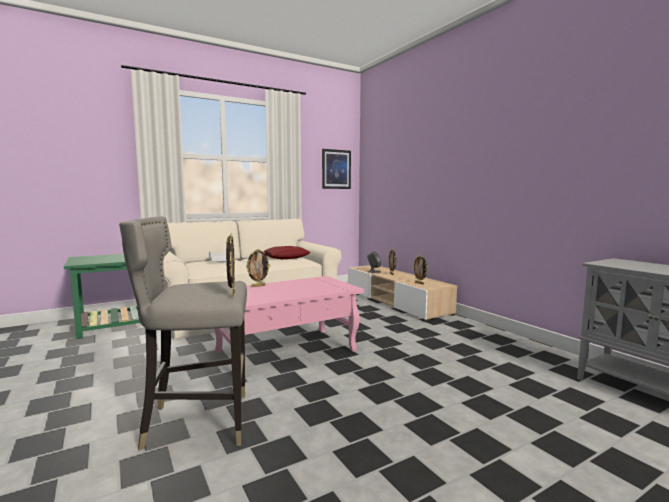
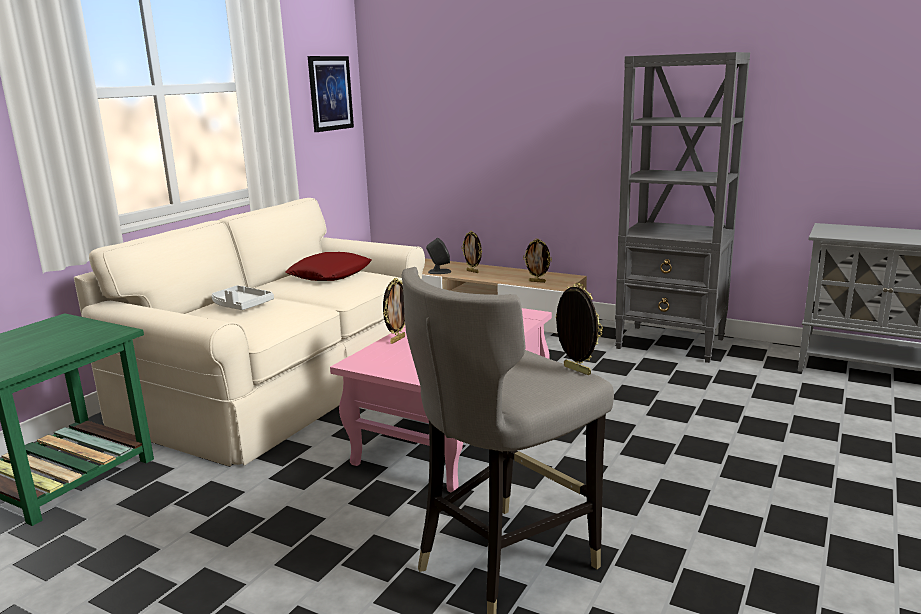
camera: 30 degrees left, 10 degrees up
none -> grey bookcase [615,52,750,363]

